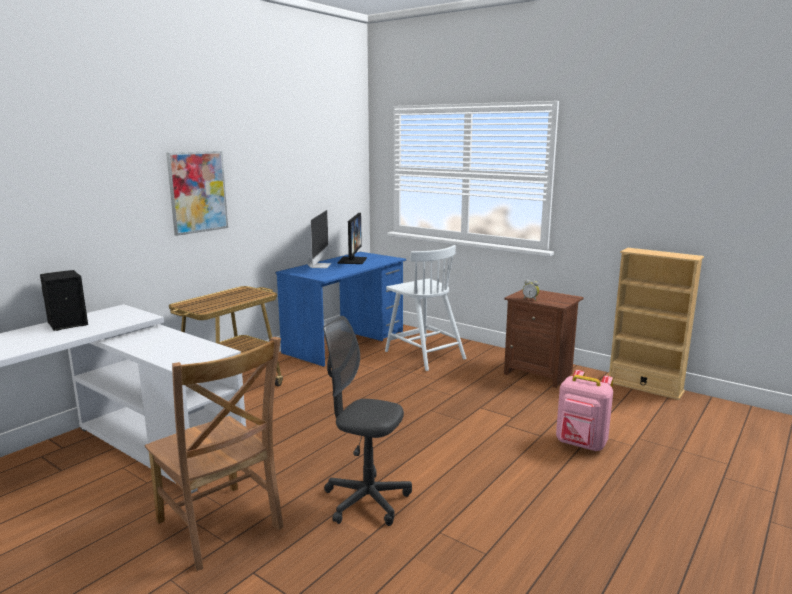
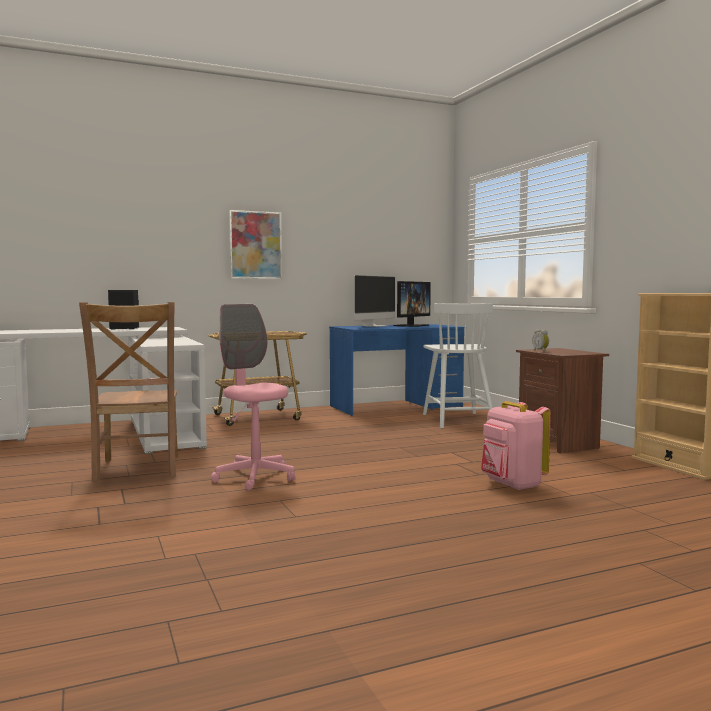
camera: 30 degrees right, 10 degrees down
grey office chair [323,316,412,526] -> pink office chair [211,304,295,491]

